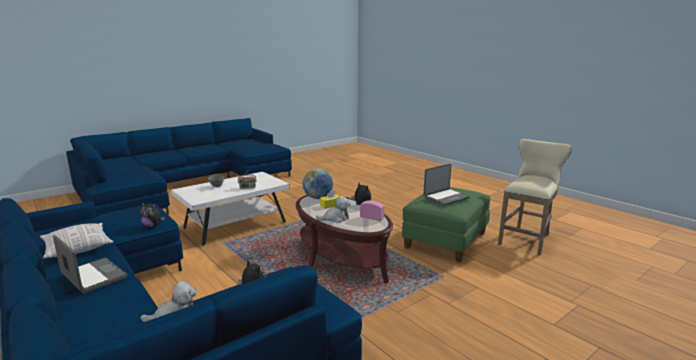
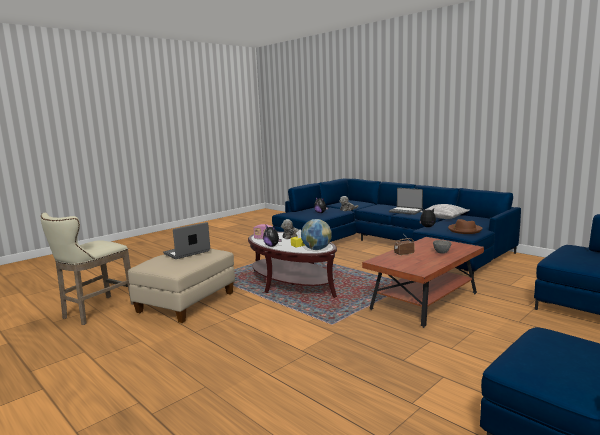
camera: 175 degrees right, 5 degrees down
white coffee table [171,172,290,246] -> brown coffee table [362,237,484,328]
green ottoman [402,187,490,262] -> beige ottoman [128,248,235,323]
none -> brown hat [448,219,483,234]

